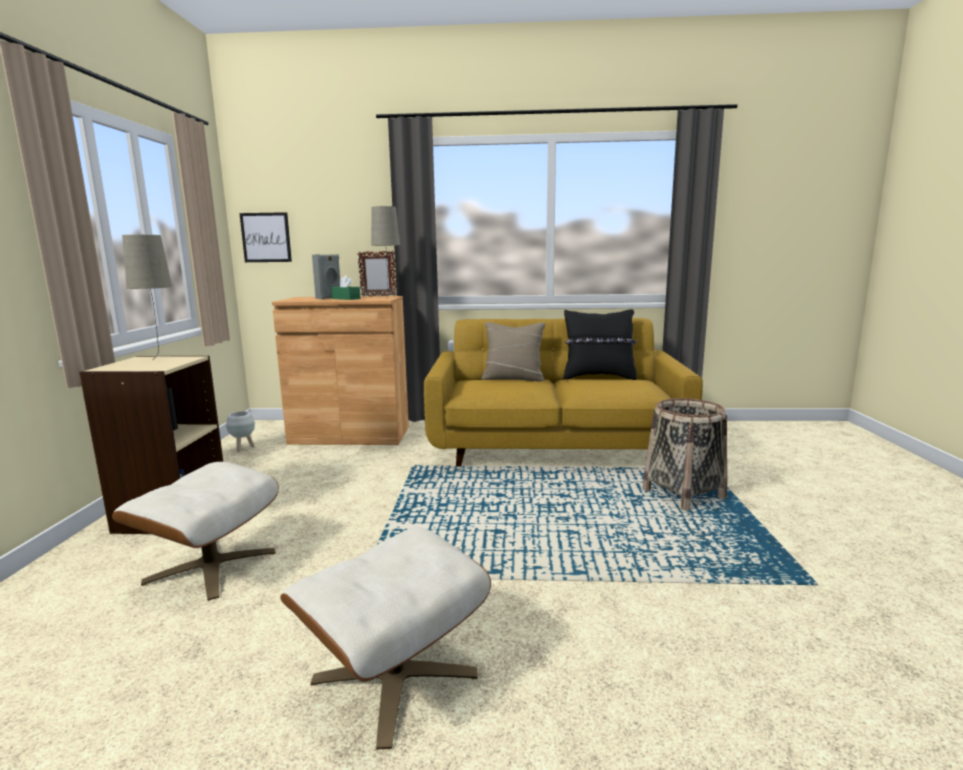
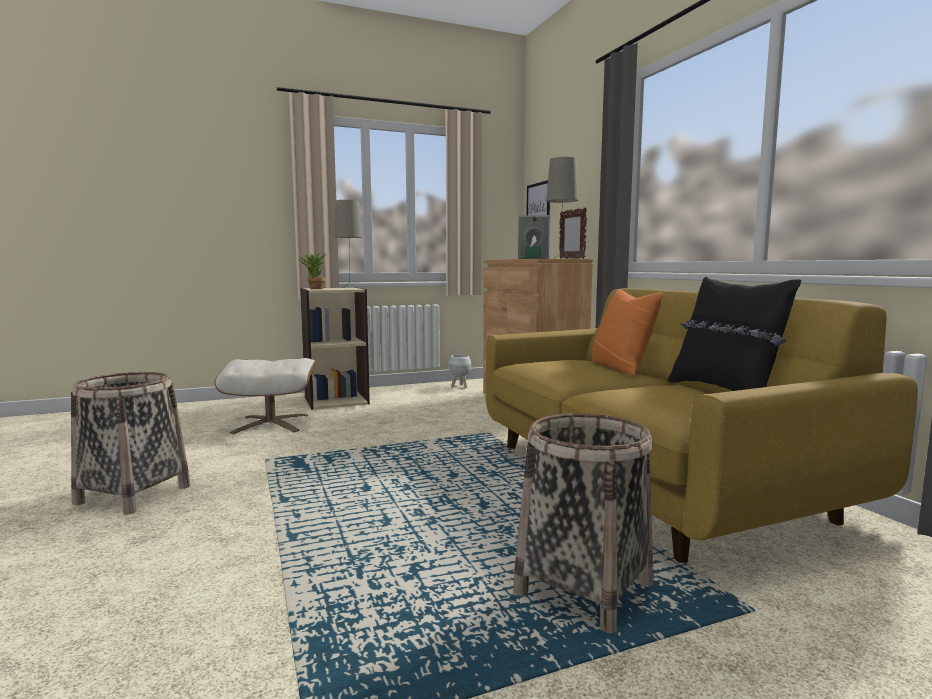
camera: 65 degrees right, 5 degrees down
beige ottoman [280,527,491,750] -> basket [71,372,190,515]
beige pillow [481,322,545,382] -> orange pillow [592,289,663,376]
none -> potted plant [298,252,327,289]

